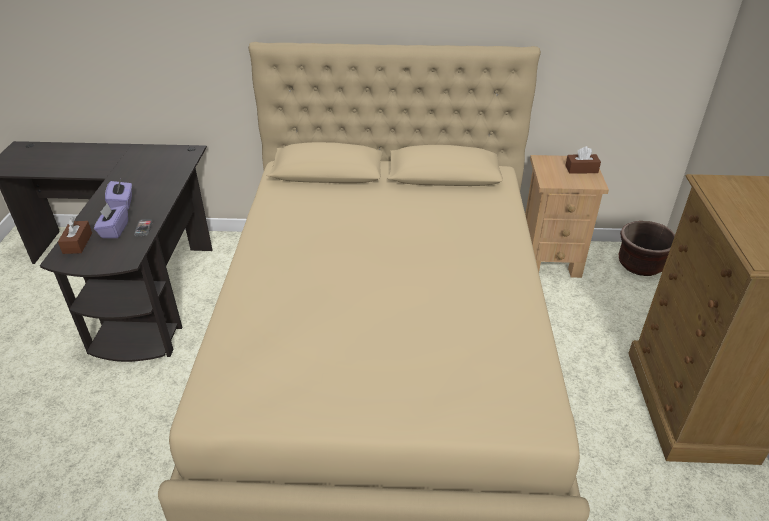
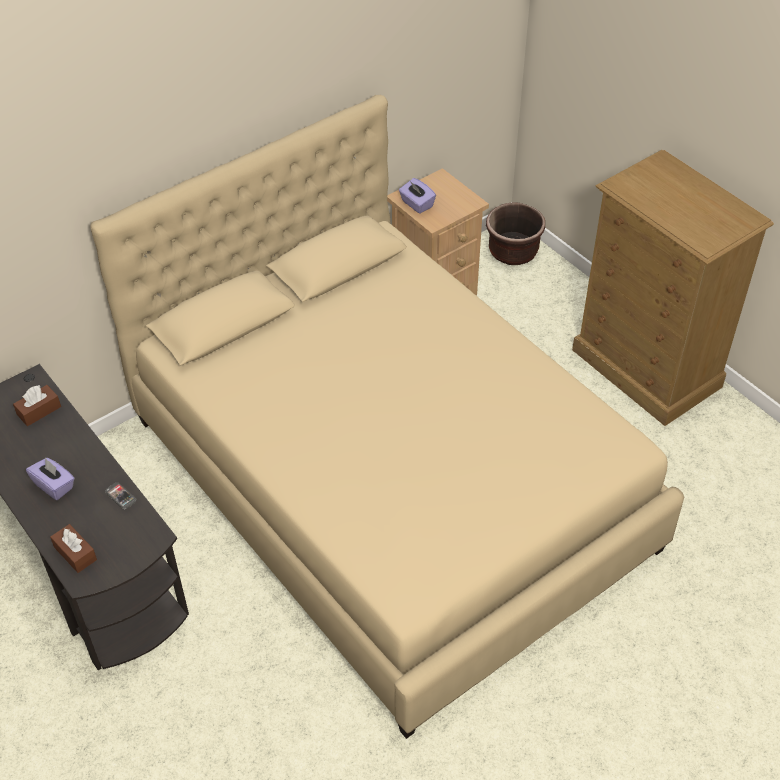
camera: 40 degrees left, 10 degrees up
purple tissue box [94,204,128,238] -> purple tissue box moved to [399,178,436,214]
brown tissue box [565,146,601,174] -> brown tissue box moved to [13,385,61,426]

